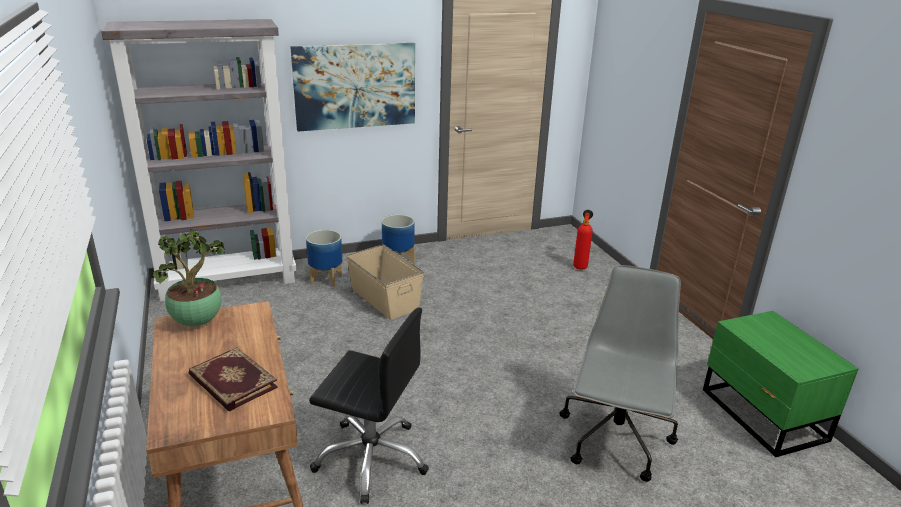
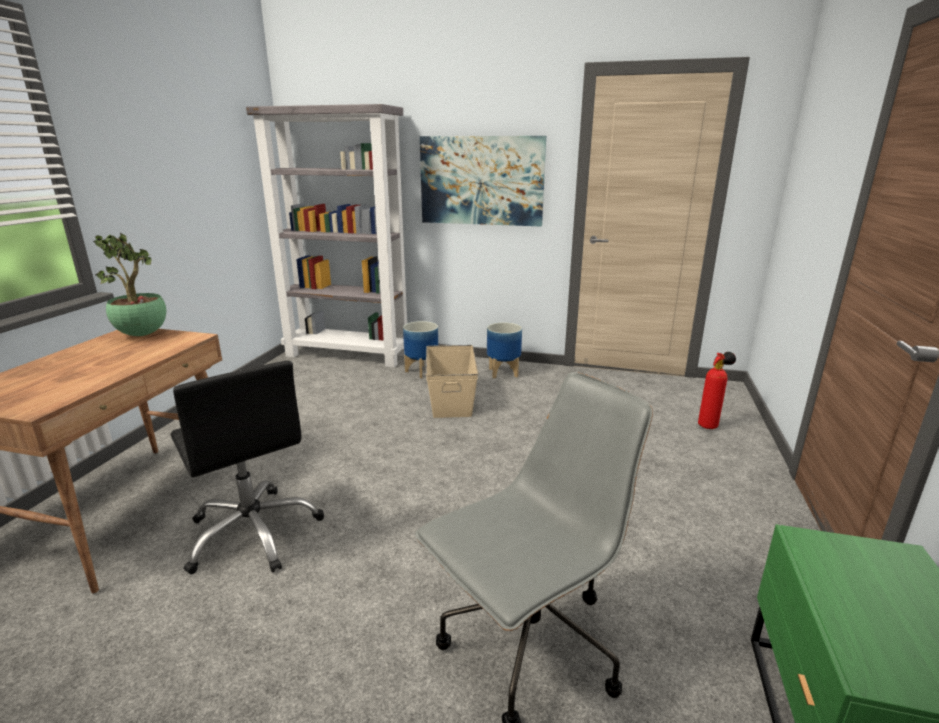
camera: 35 degrees right, 5 degrees down
book [189,347,278,411] -> none

